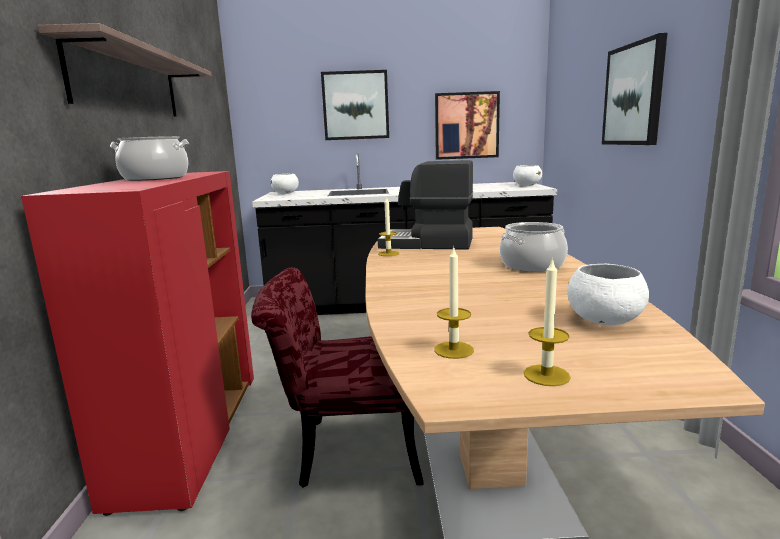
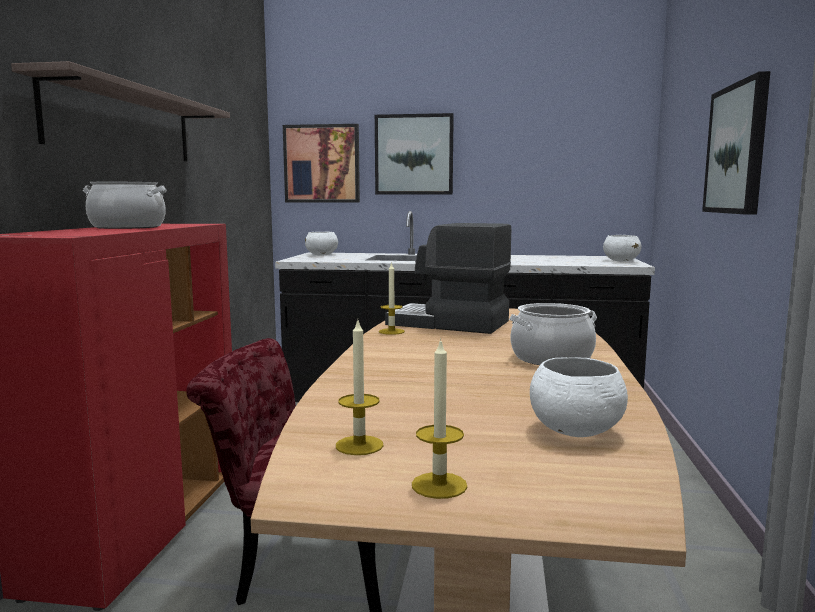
camera: 10 degrees right, 5 degrees down
picture [435,91,500,160] -> picture moved to [283,124,360,203]

